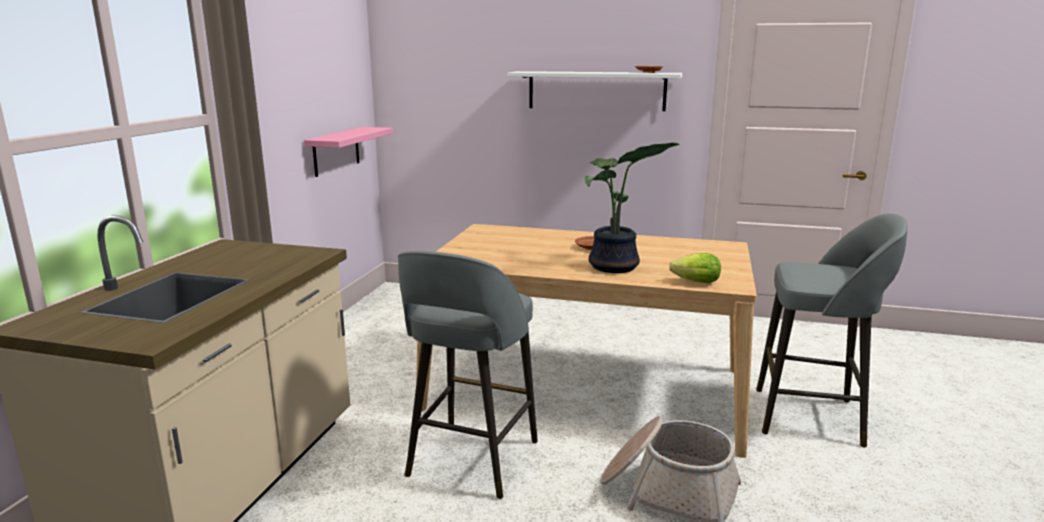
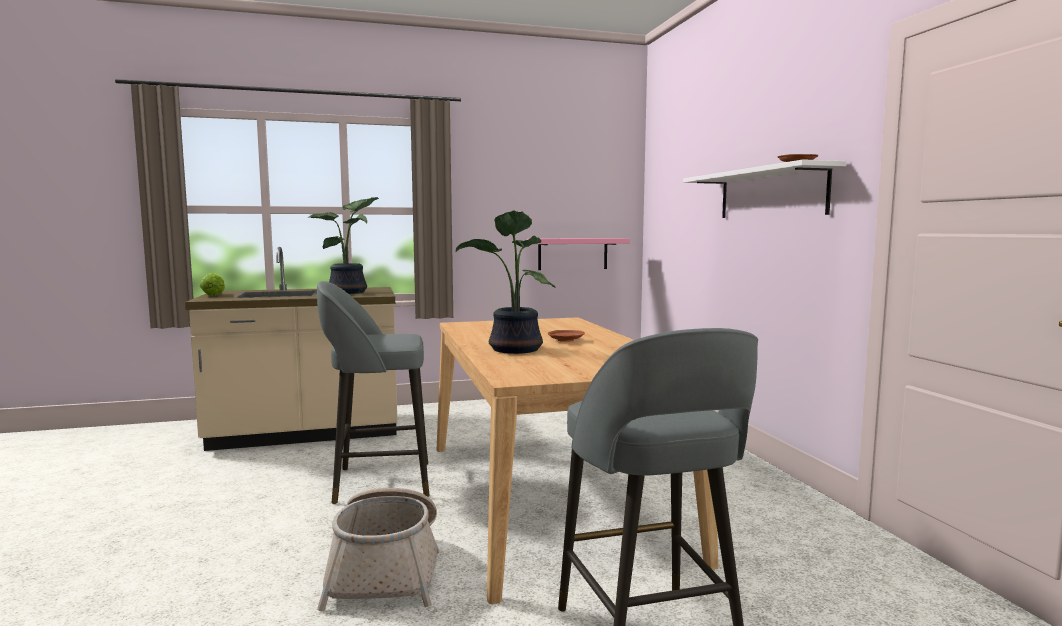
camera: 60 degrees right, 10 degrees down
lettuce [669,253,721,283] -> lettuce moved to [200,273,225,296]
none -> potted plant [307,197,379,294]

